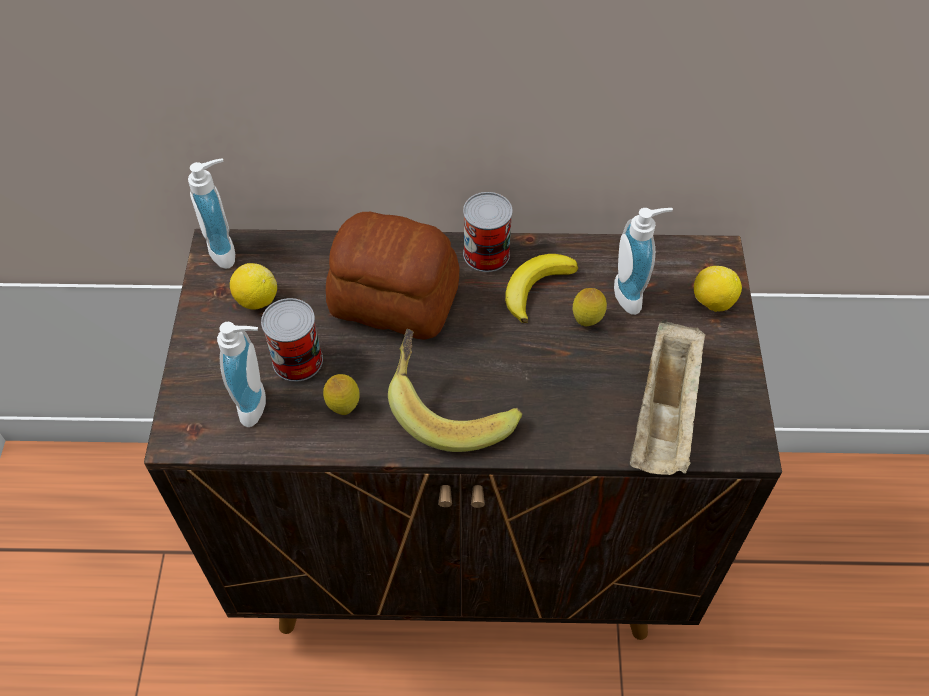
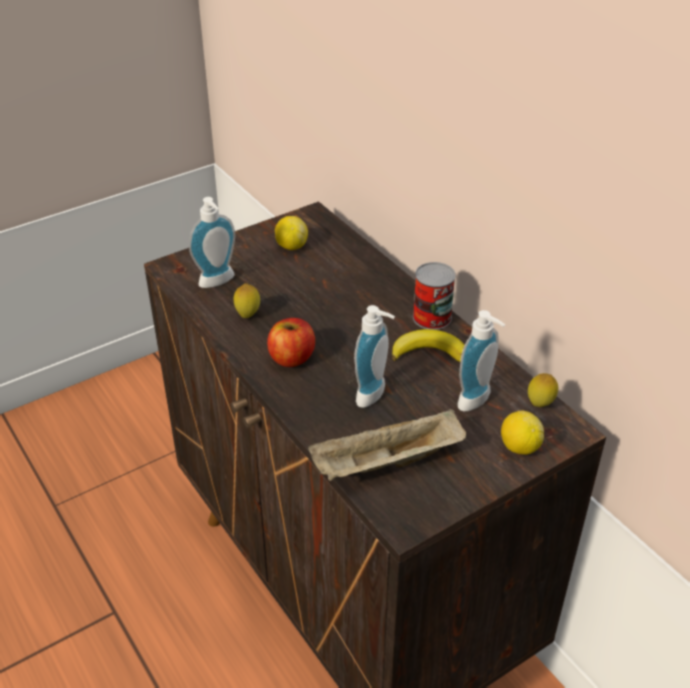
camera: 55 degrees right, 15 degrees down
soap dispenser [188,158,235,269] -> soap dispenser moved to [354,305,395,408]
can [261,298,323,382] -> none
bread [326,212,459,339] -> none
banana [388,329,522,452] -> apple [267,318,315,367]
lemon [573,288,607,326] -> lemon moved to [528,373,558,407]

